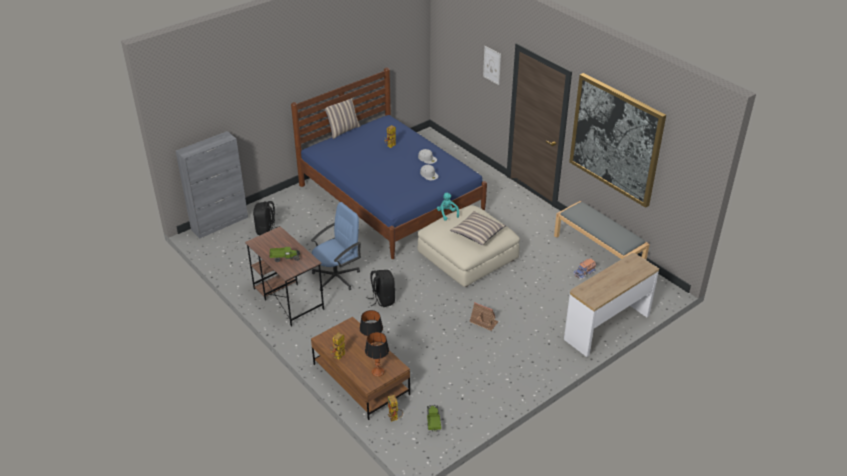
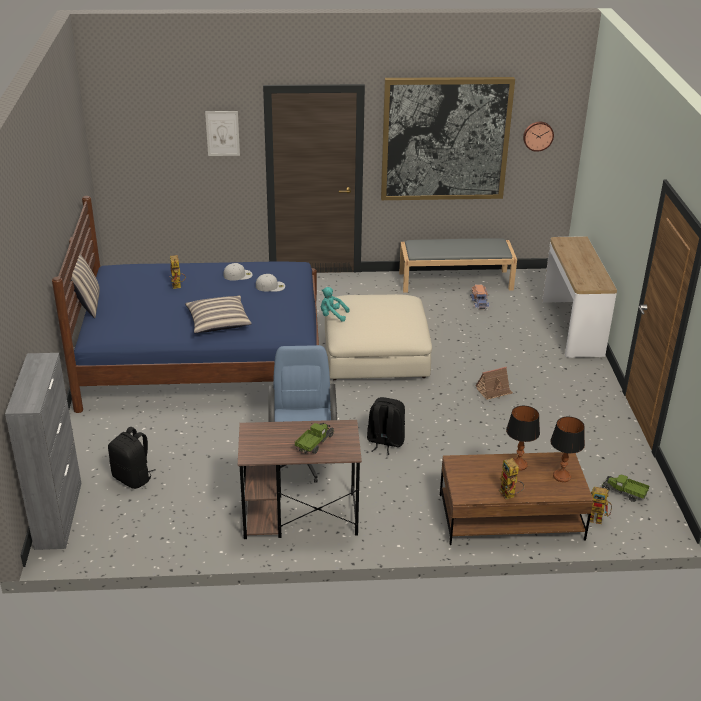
camera: 55 degrees left, 5 degrees down
pillow [450,211,506,245] -> pillow moved to [185,295,251,333]
none -> wall clock [523,122,554,152]

